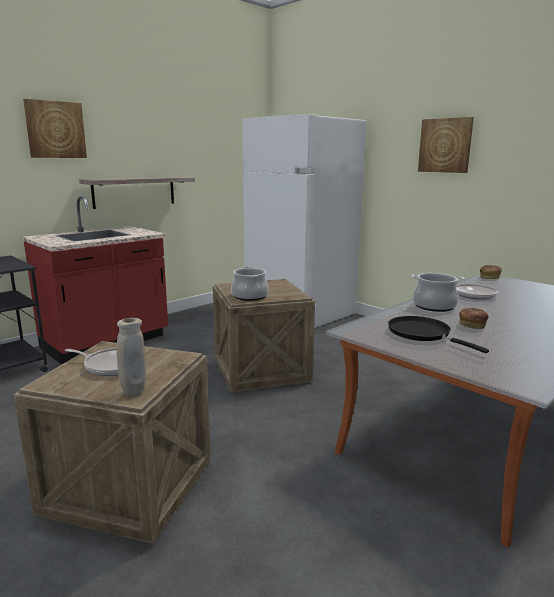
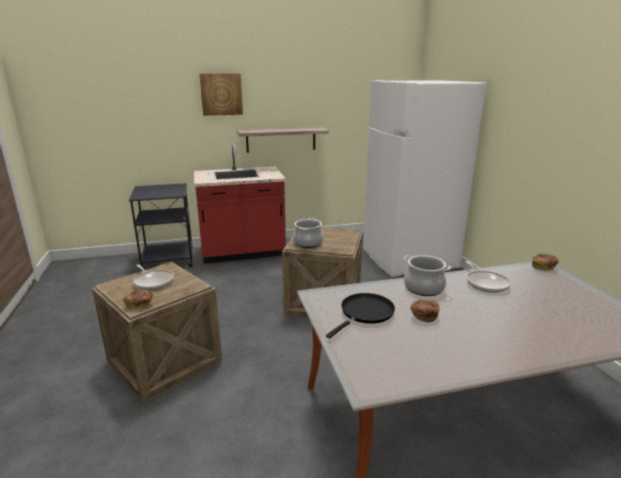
camera: 30 degrees right, 5 degrees up
beige vase [117,318,146,396] -> bread [123,290,153,310]
black frying pan [388,316,489,353] -> black frying pan turned 45 degrees clockwise [326,293,395,339]
picture [418,117,474,173] -> none

